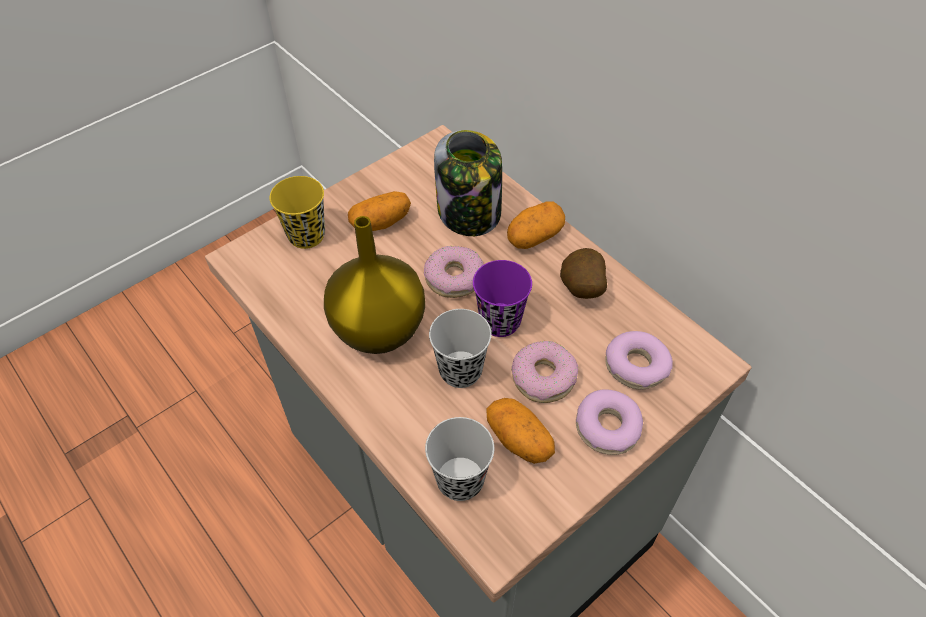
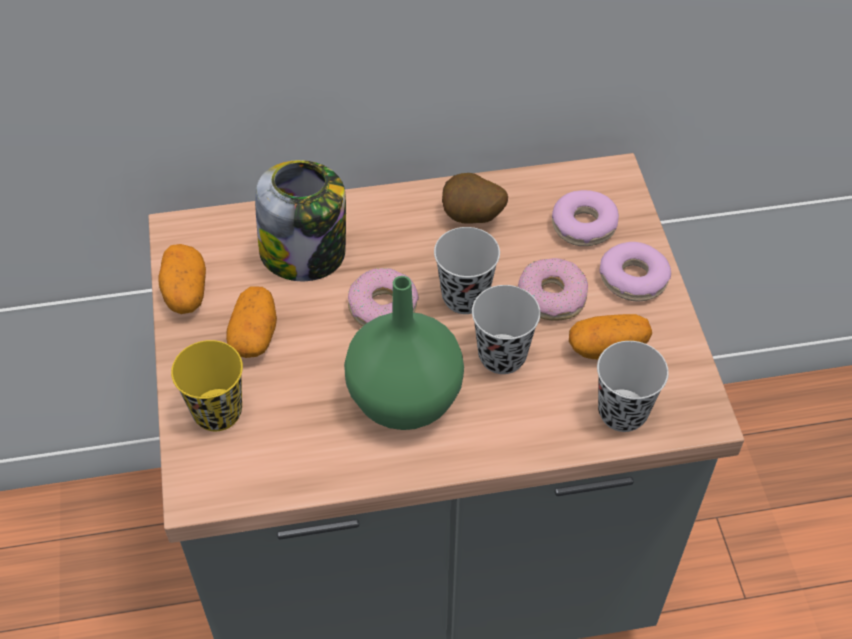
camera: 60 degrees left, 0 degrees up
yellow vase [324,216,425,354] -> green vase [344,276,464,430]
purple cup [473,260,532,337] -> black cup [434,227,500,314]
potato [507,201,565,249] -> potato moved to [158,244,206,314]

